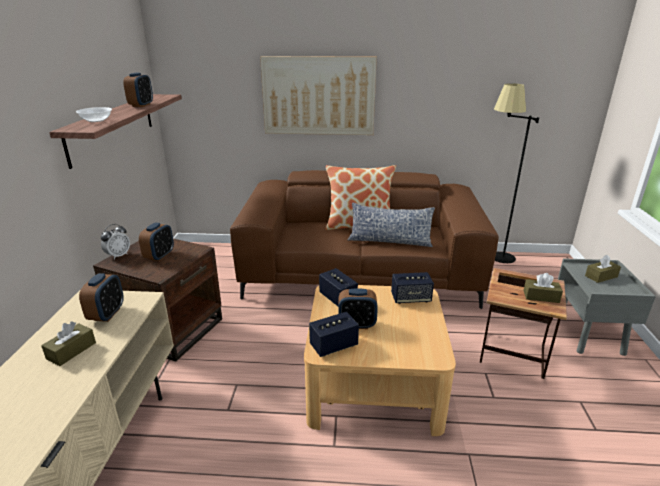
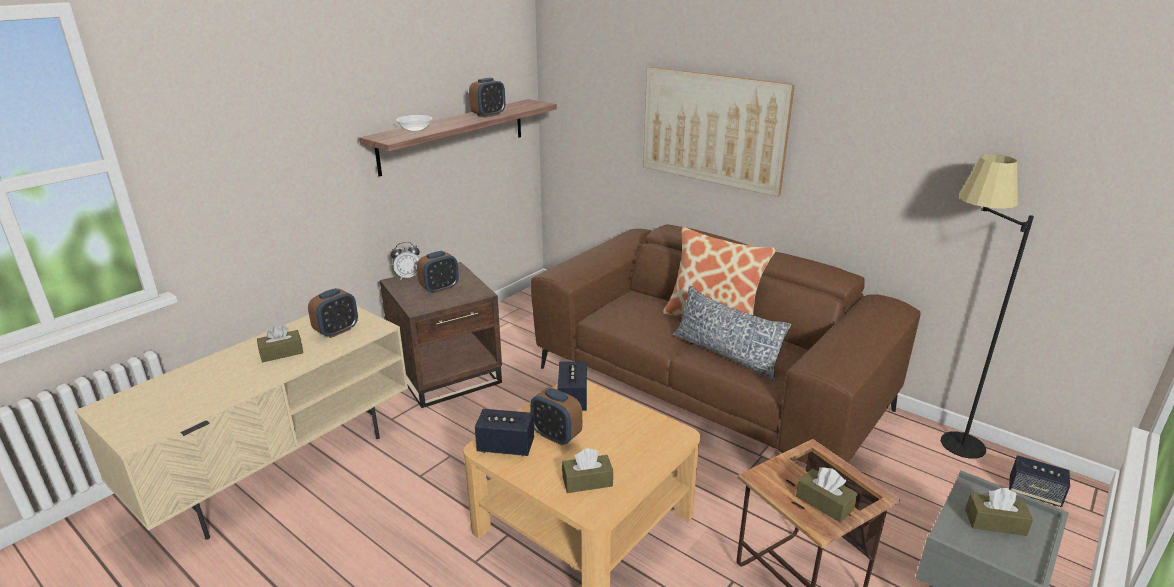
camera: 35 degrees right, 0 degrees up
speaker [391,272,434,304] -> speaker moved to [1009,455,1070,507]
none -> brown tissue box [562,448,613,493]

